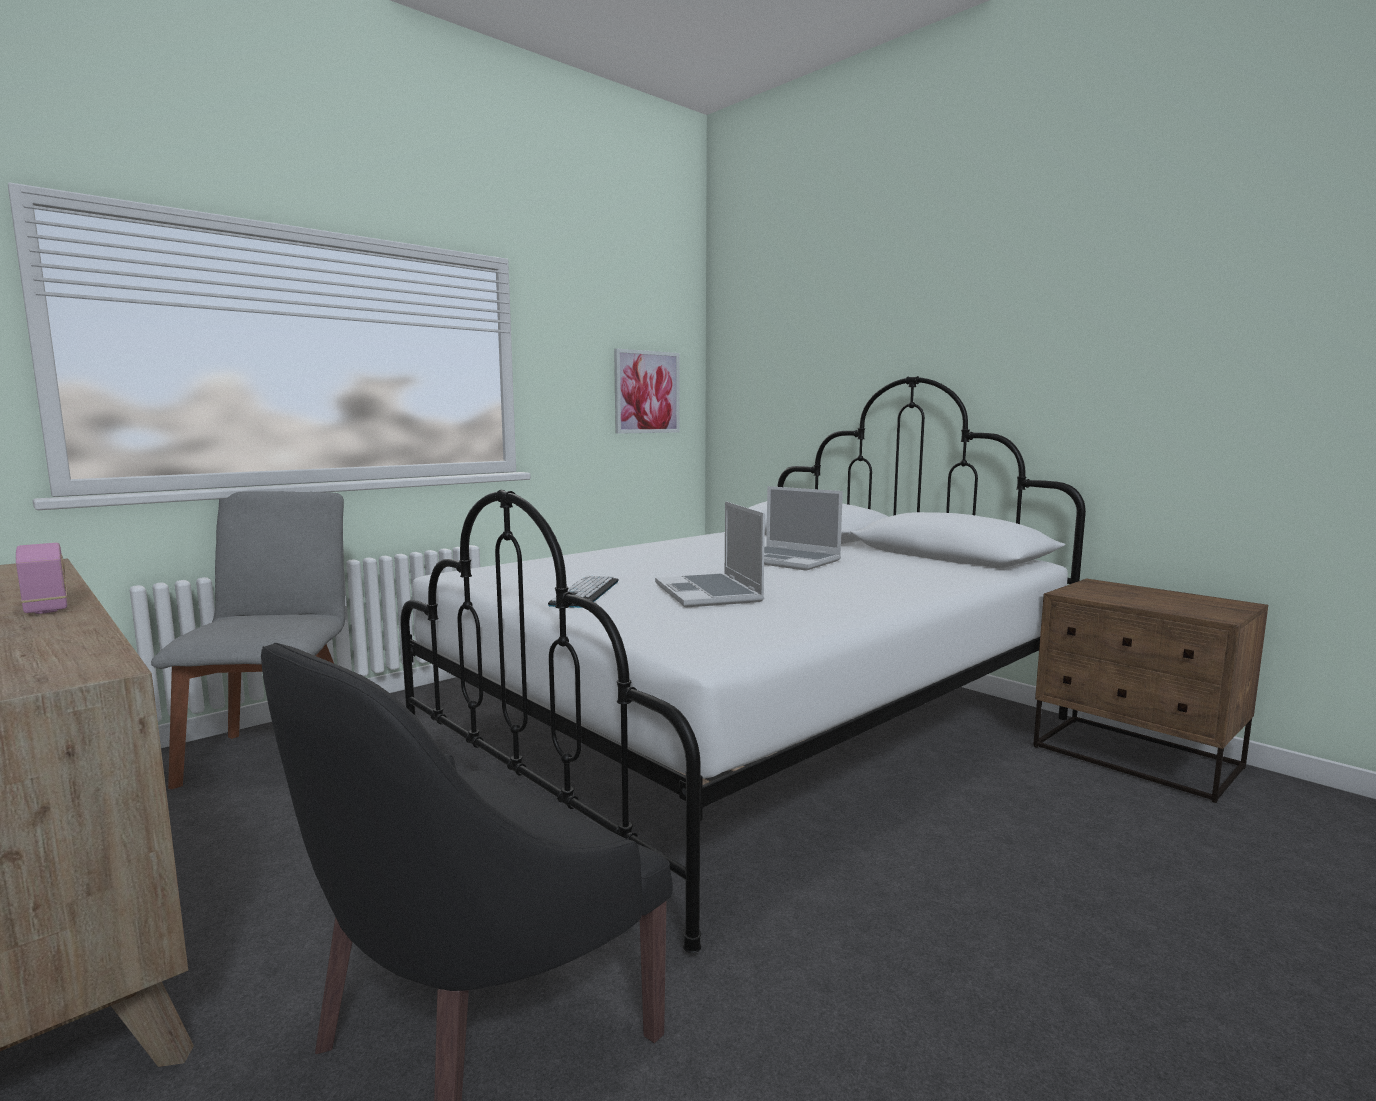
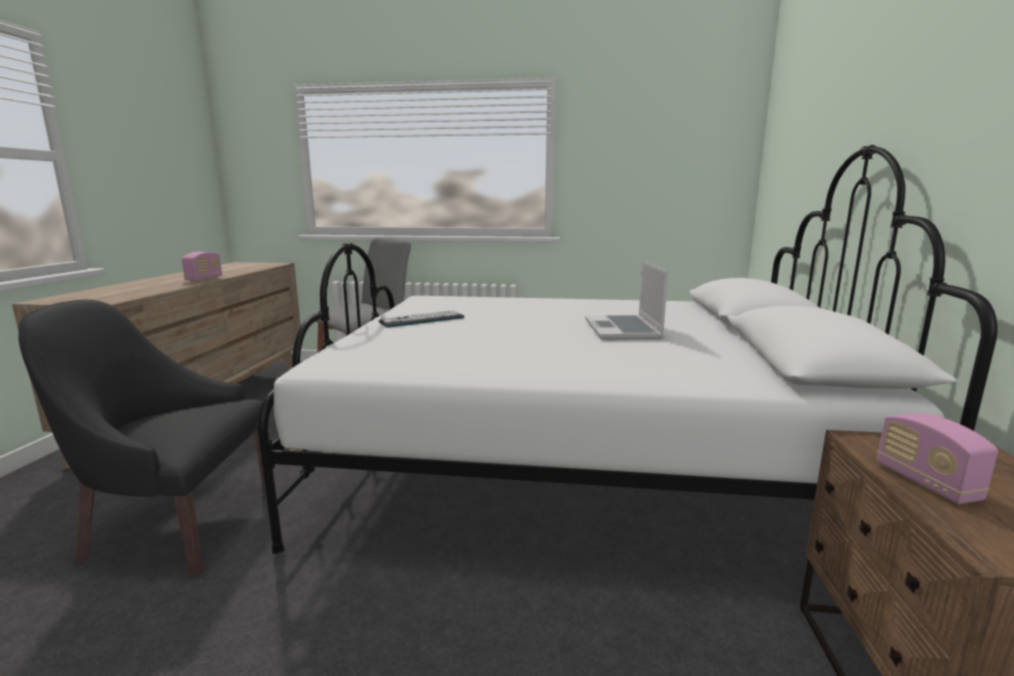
camera: 50 degrees right, 5 degrees up
picture [614,349,680,434] -> none
laptop [655,501,765,608] -> none
none -> radio [877,413,998,504]

